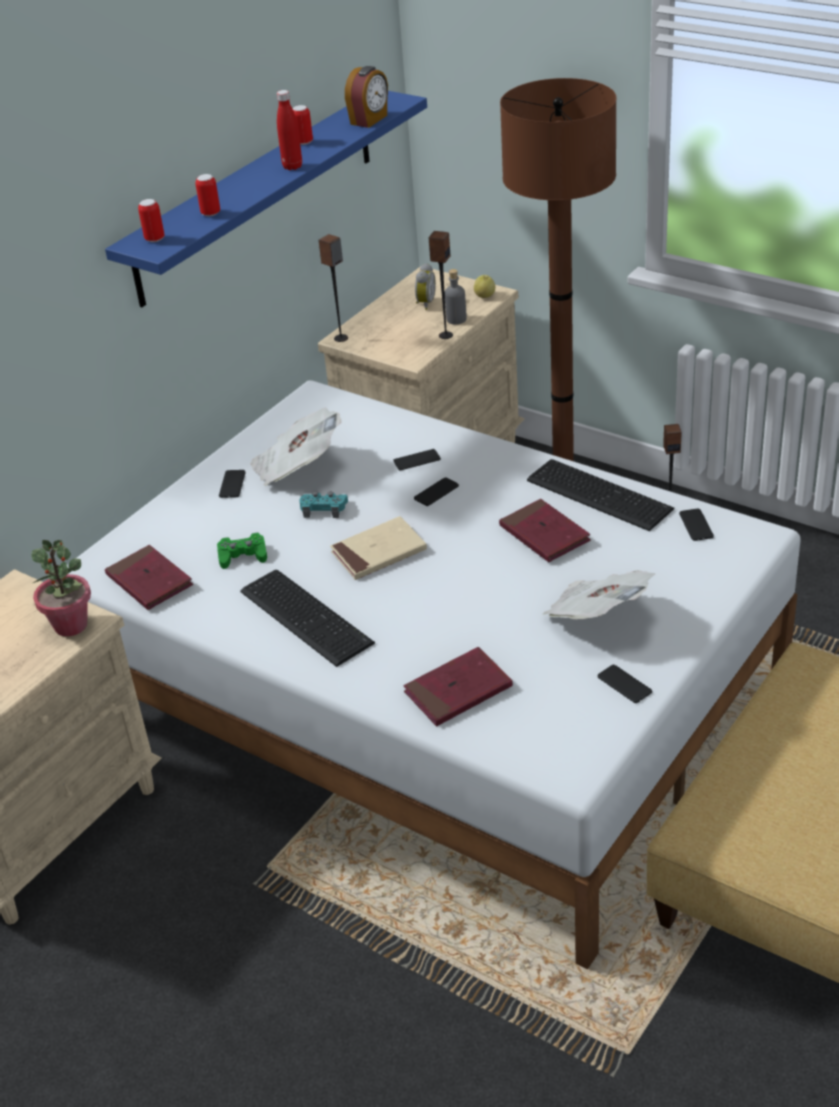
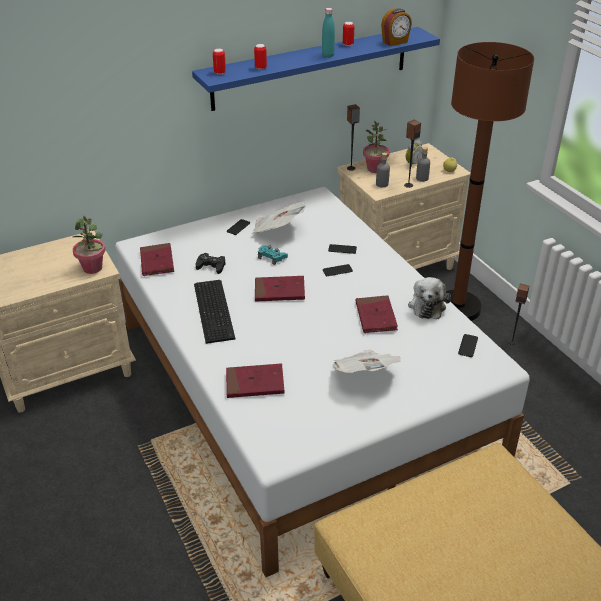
camera: 25 degrees right, 0 degrees up
green game controller [217,533,267,569] -> black game controller [196,253,226,274]
red bottle [277,90,302,170] -> turquoise bottle [322,8,335,58]
beige book [330,516,427,580] -> red book [255,276,305,302]
keyboard [527,459,674,531] -> plush toy [408,277,451,319]
phone [598,665,652,703] -> none
none -> potted plant [363,120,390,173]
none -> grey bottle [376,153,390,188]

